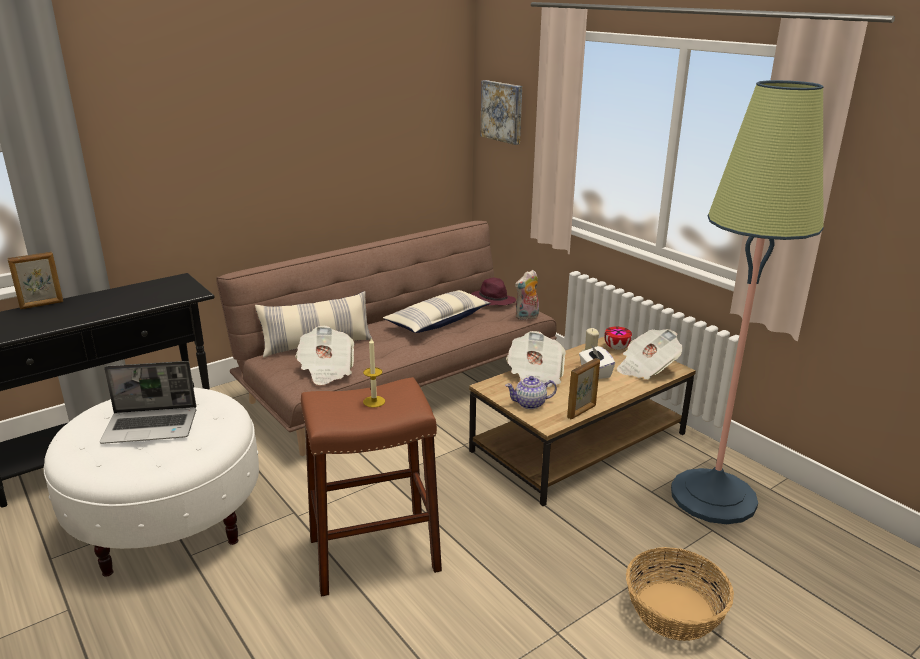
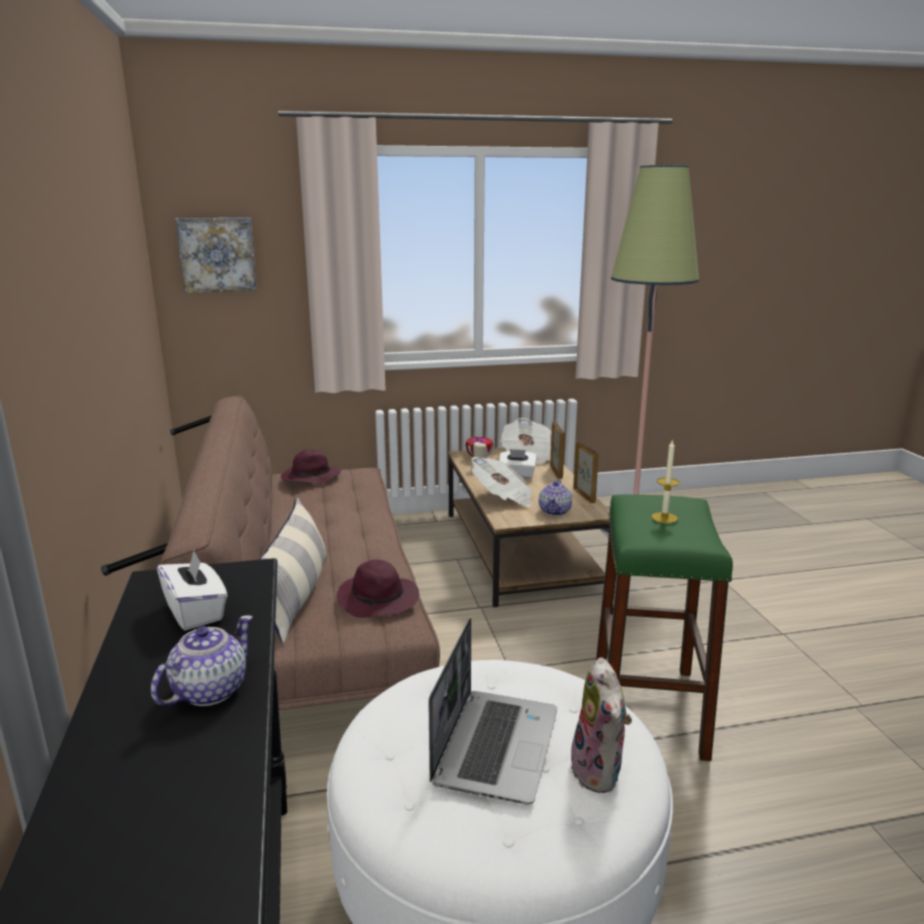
camera: 65 degrees left, 5 degrees down
picture frame [8,252,63,309] -> picture frame moved to [550,422,565,479]
newspaper [295,326,354,385] -> purple hat [337,559,419,618]
brown stool [301,377,442,597] -> green stool [596,494,733,761]
pillow [383,290,490,333] -> none
plush toy [515,270,539,320] -> plush toy moved to [571,657,632,793]
basket [626,547,734,641] -> none
none -> teapot [151,615,253,706]
none -> white tissue box [157,550,228,630]

